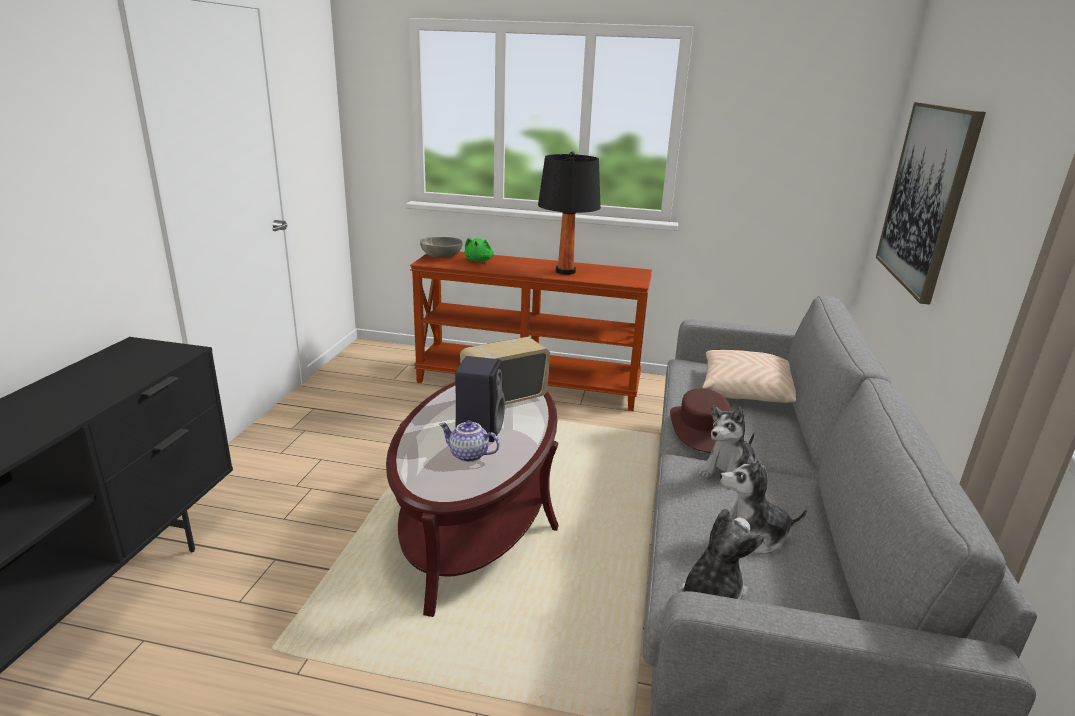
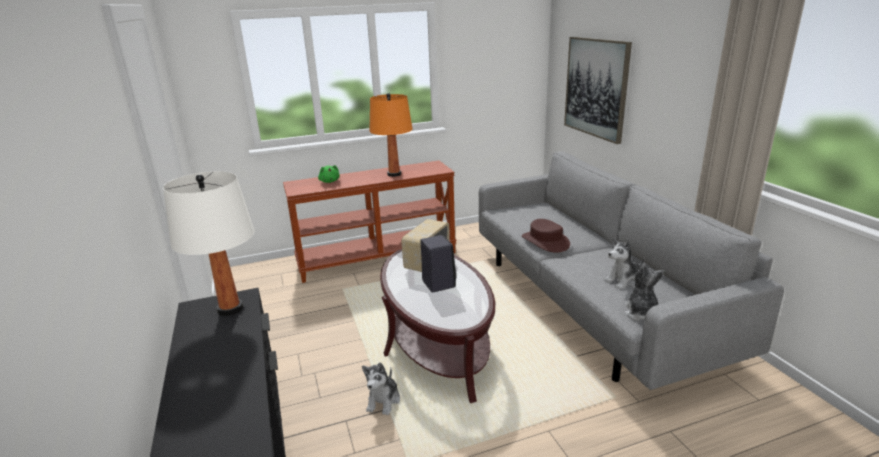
camera: 30 degrees left, 0 degrees up
grey bowl [420,237,463,258] -> none
teapot [439,421,500,462] -> none
black table lamp [538,151,601,275] -> orange table lamp [369,93,413,177]
plush toy [699,405,755,489] -> plush toy moved to [362,362,400,415]
beige pillow [702,350,796,403] -> none
none -> white table lamp [163,171,255,316]

